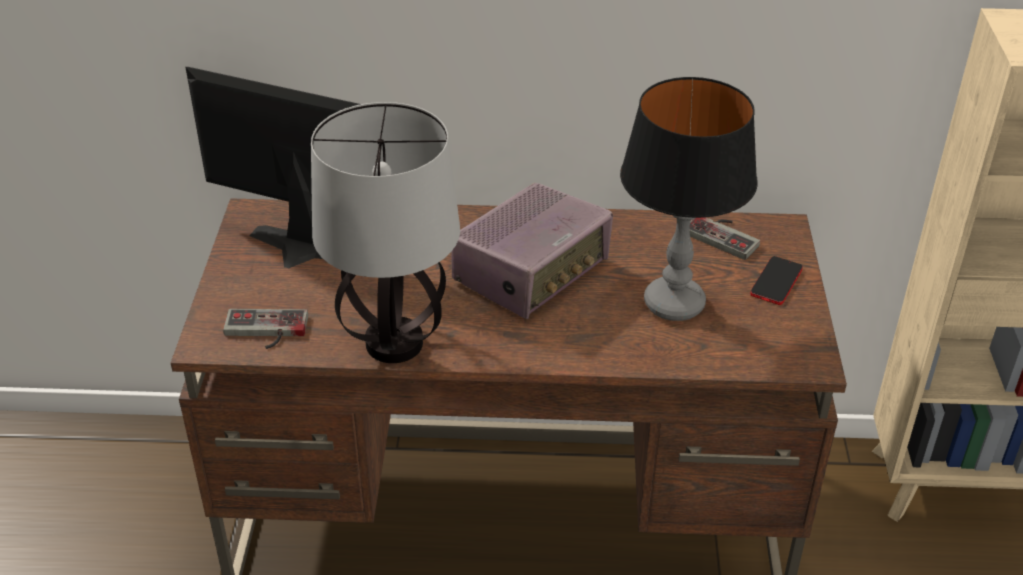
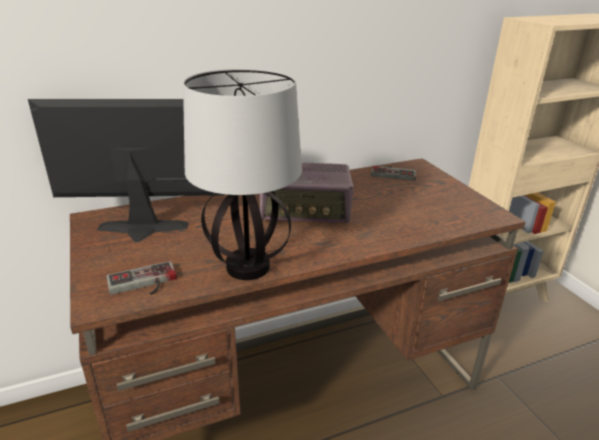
camera: 25 degrees left, 10 degrees down
radio [451,183,613,319] -> radio turned 75 degrees clockwise [260,162,354,223]
table lamp [620,77,758,321] -> none
phone [750,256,803,305] -> none

